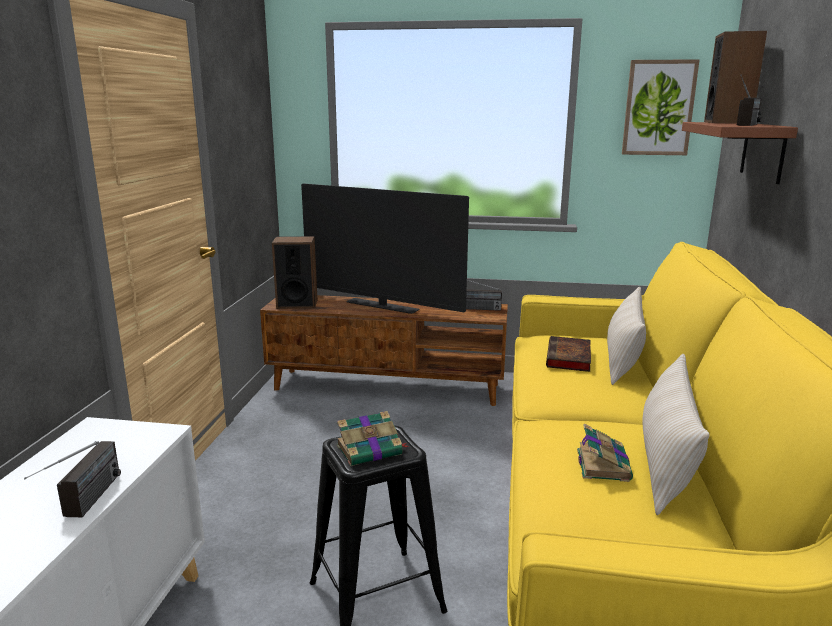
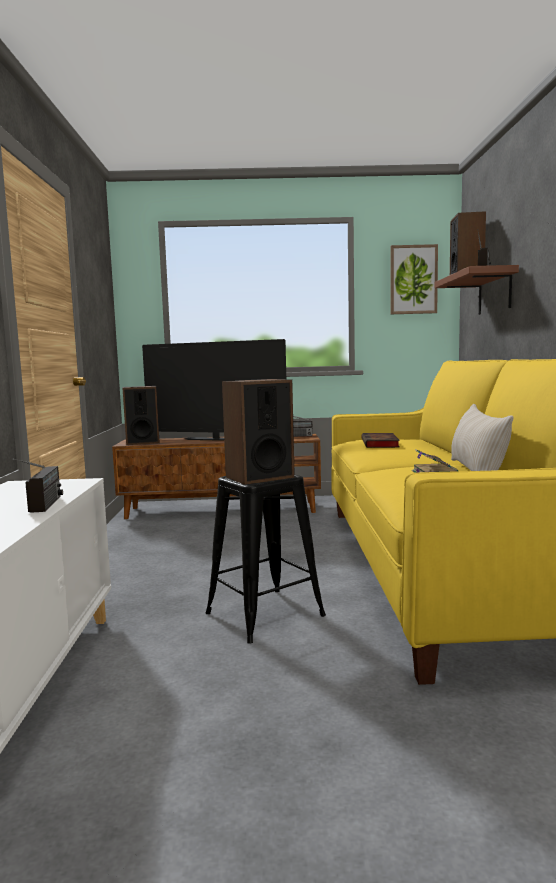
camera: 10 degrees left, 10 degrees down
book [337,411,409,466] -> speaker [222,379,295,485]
beige pillow [607,287,646,385] -> none

